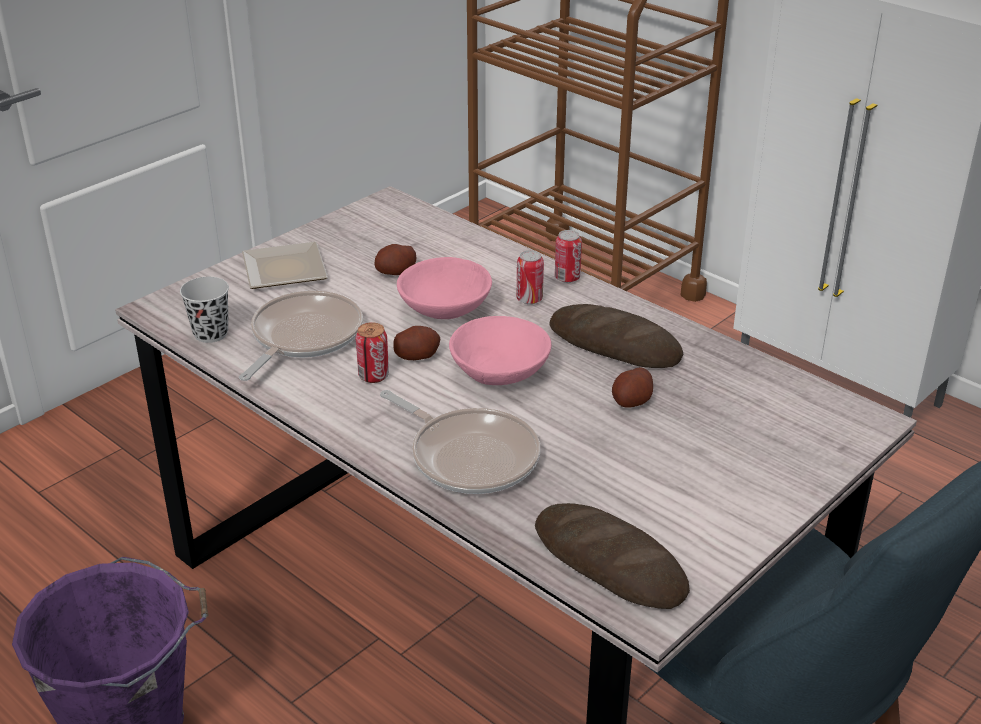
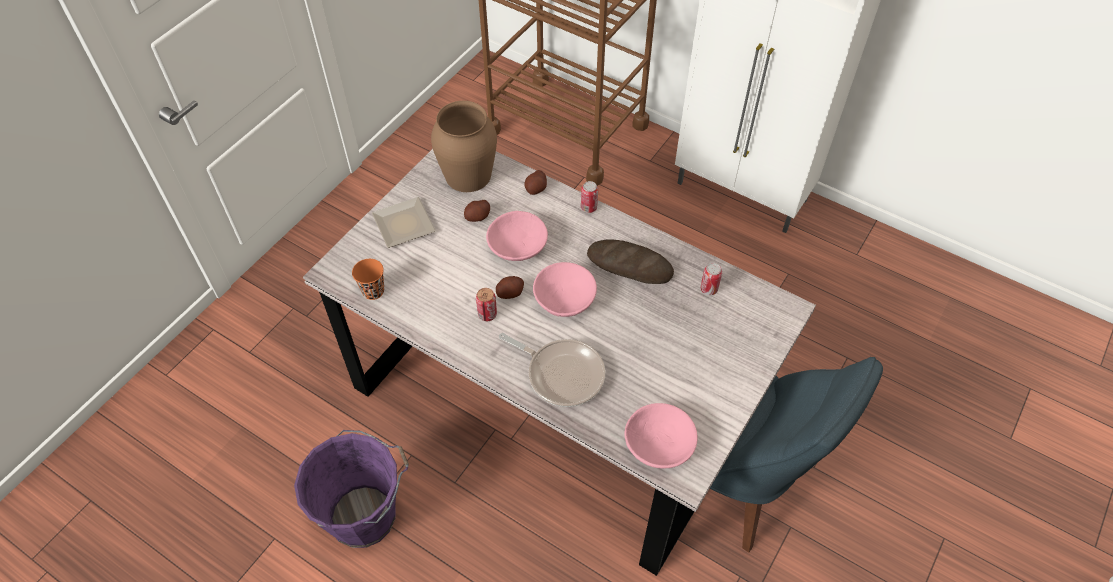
camera: 10 degrees left, 20 degrees up
black cup [180,277,229,343] -> orange cup [352,259,384,300]
frying pan [239,291,363,381] -> none
can [517,250,544,304] -> can moved to [700,263,722,295]
bread [535,503,690,609] -> pink bowl [624,403,698,468]
potato [612,367,653,408] -> potato moved to [524,170,547,195]
none -> brown vase [431,101,497,192]

